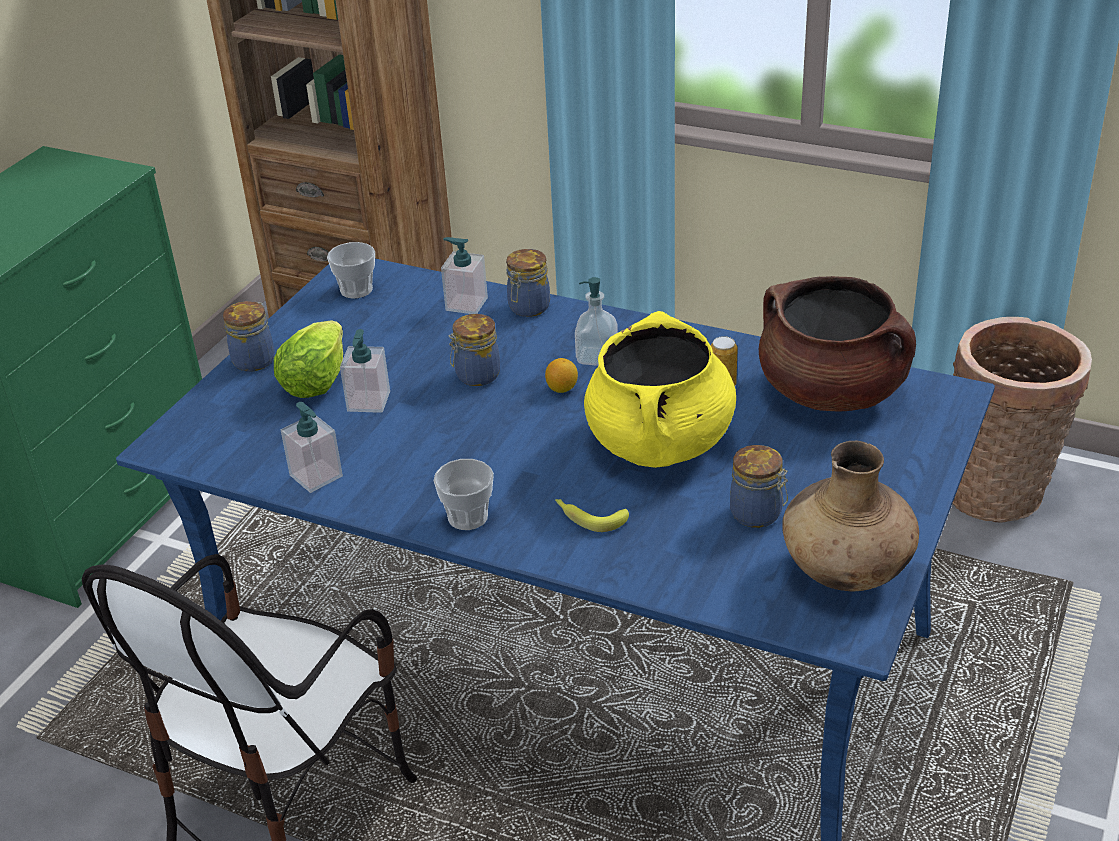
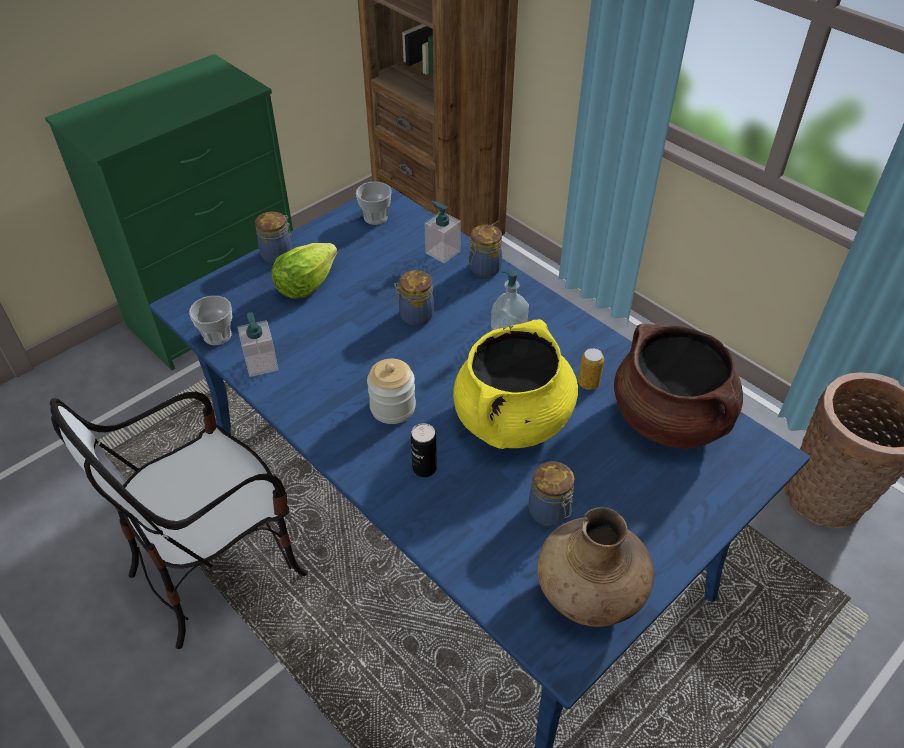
camera: 20 degrees right, 10 degrees up
soap dispenser [340,329,390,413] -> none
cup [434,459,494,530] -> cup moved to [189,296,232,345]
lemon [545,358,578,393] -> none
banana [555,499,629,532] -> can [411,423,437,477]
none -> jar [367,359,416,424]

